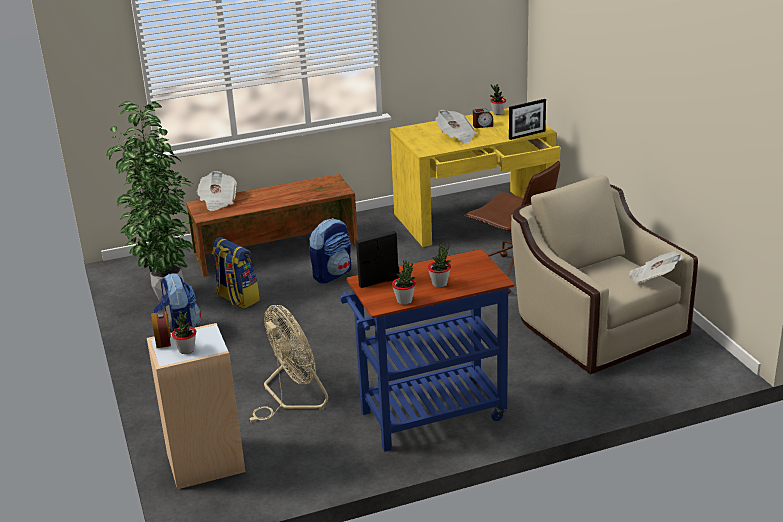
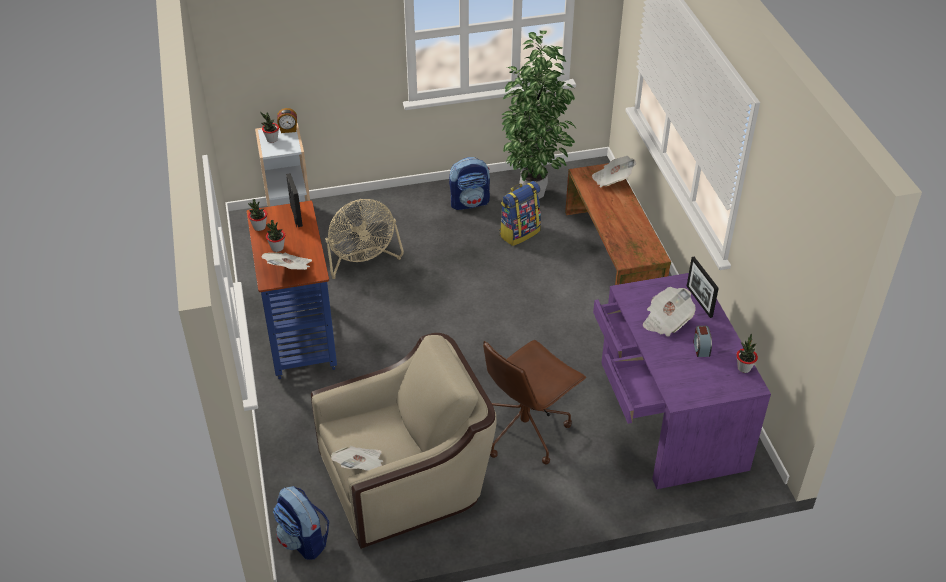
camera: 95 degrees right, 15 degrees up
backpack [309,218,351,283] -> backpack moved to [273,486,329,560]
yellow desk [390,108,560,247] -> purple desk [593,273,771,489]
picture frame [509,99,546,140] -> picture frame moved to [687,257,719,318]
none -> newspaper [262,253,312,270]

